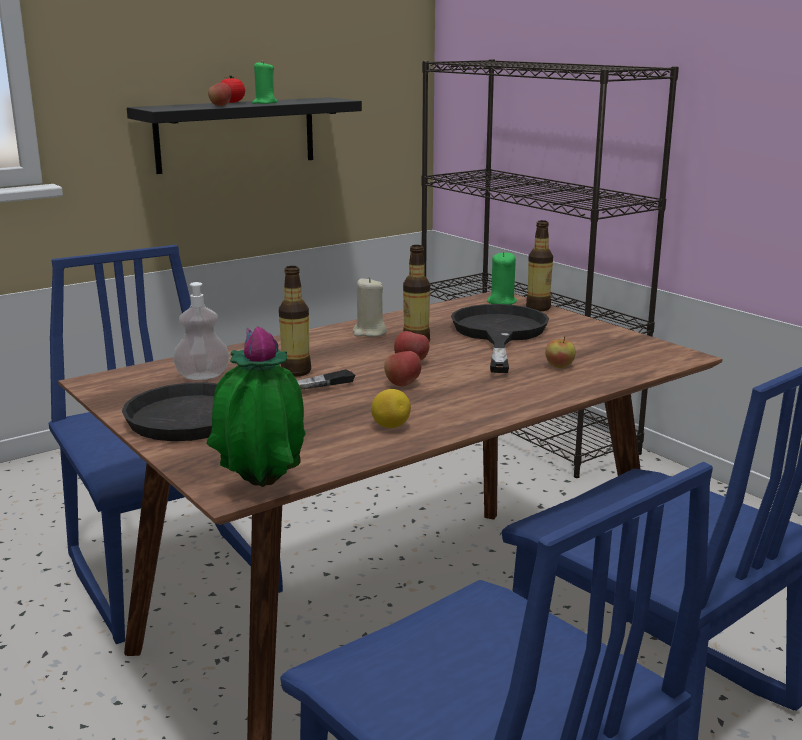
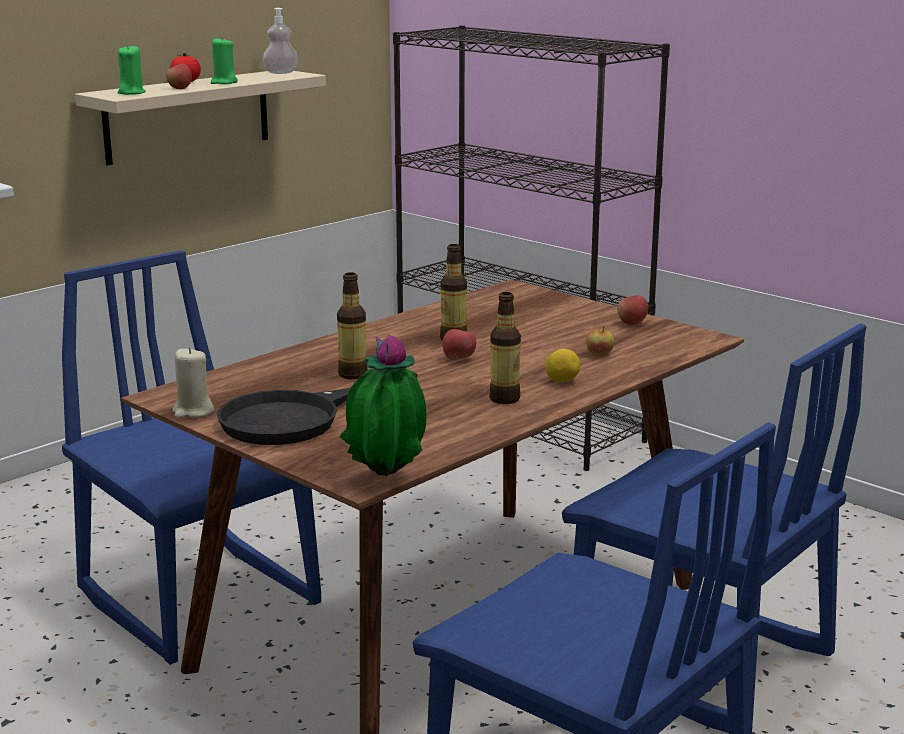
camera: 10 degrees left, 0 degrees up
black shelf [127,97,362,174] -> beige shelf [75,71,326,166]
soap dispenser [173,282,229,380] -> soap dispenser moved to [263,8,298,74]
beige candle [353,277,387,337] -> beige candle moved to [173,347,214,418]
lemon [371,389,411,428] -> lemon moved to [545,349,580,382]
apple [384,351,421,386] -> apple moved to [617,295,648,325]
black frying pan [451,304,549,373] -> none
green candle [487,252,517,305] -> green candle moved to [118,44,146,95]
bottle [526,220,553,311] -> bottle moved to [489,292,521,404]

